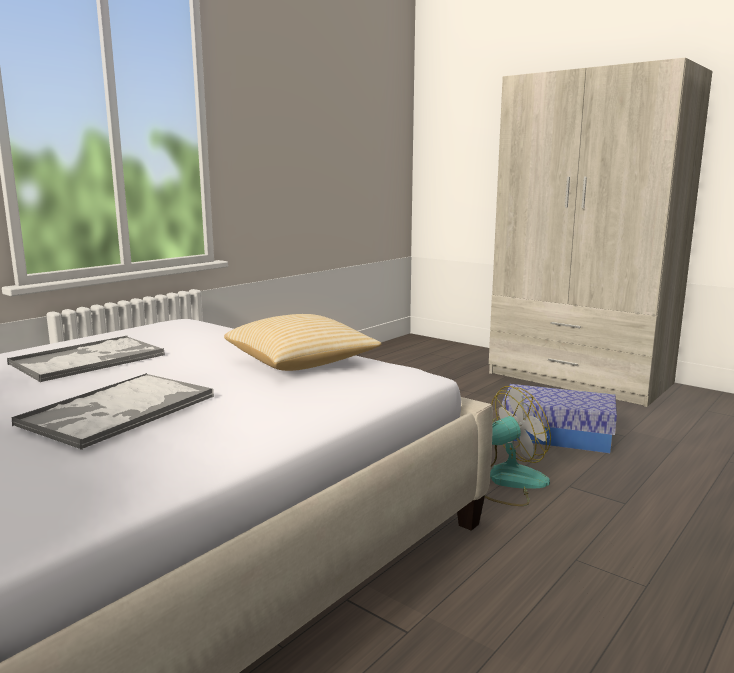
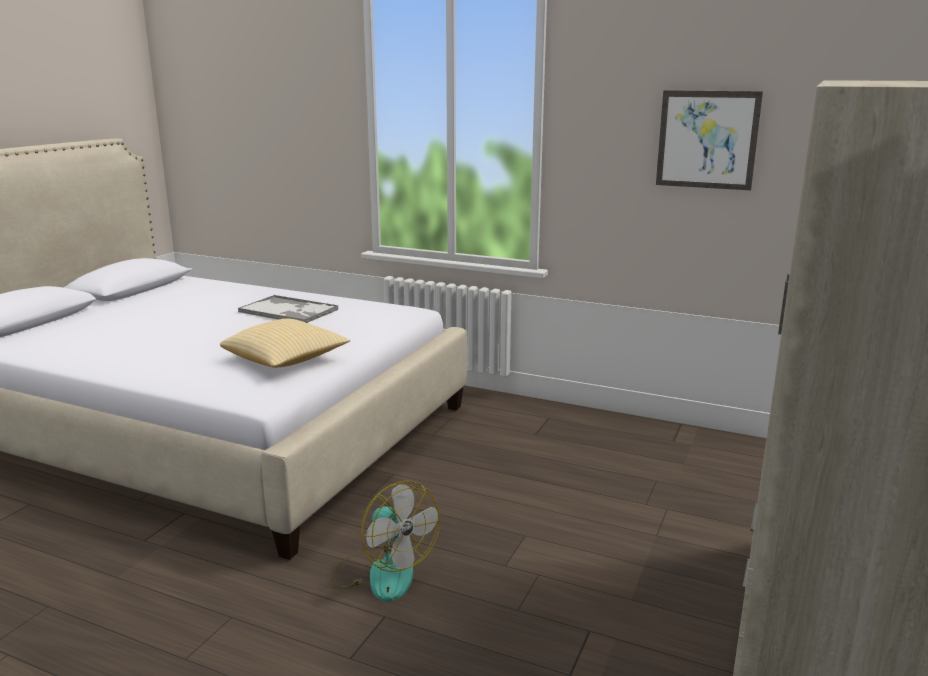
camera: 75 degrees right, 5 degrees up
tray [11,373,214,450] -> none
storage box [502,384,617,453] -> none
none -> picture [656,90,763,190]

